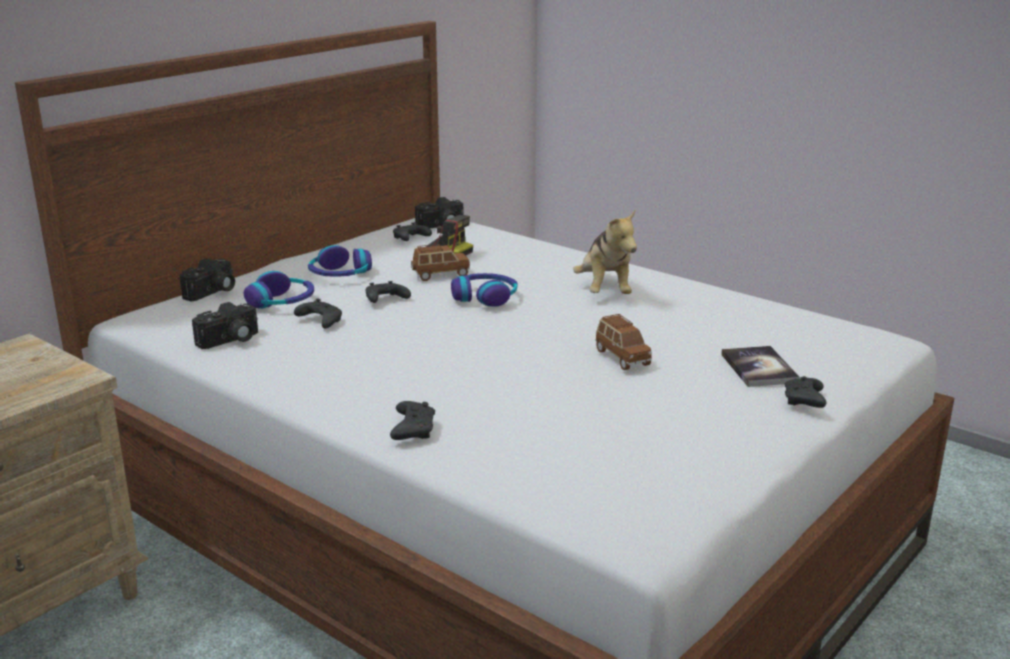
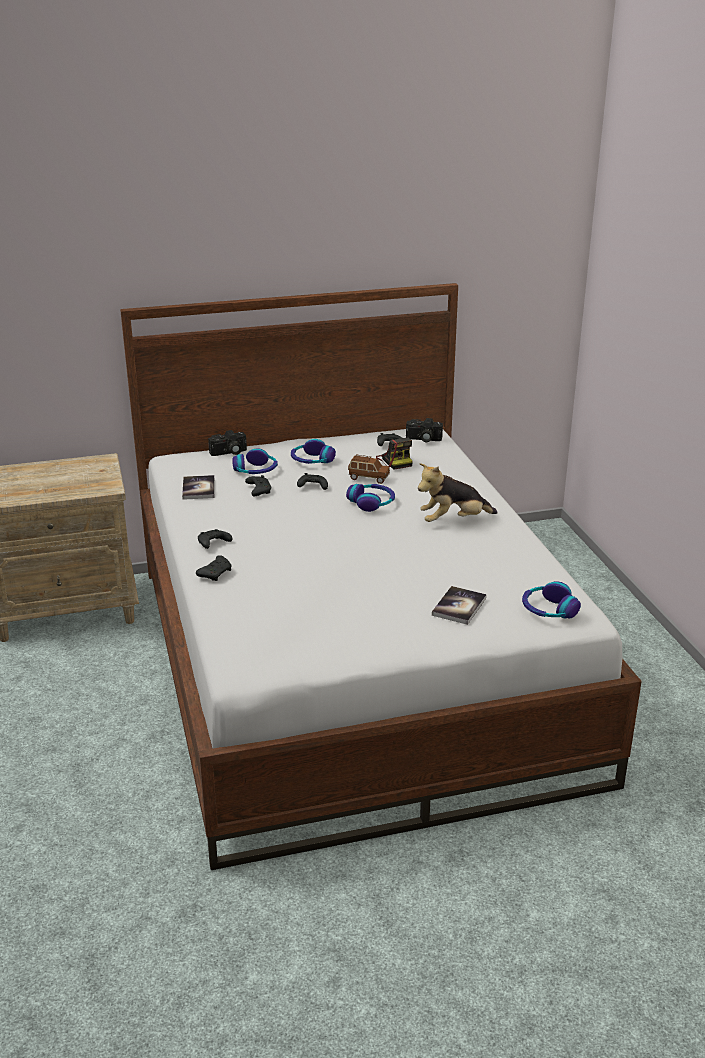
camera: 35 degrees right, 5 degrees up
camera [192,302,258,349] -> book [182,475,215,500]
plush toy [573,210,637,294] -> plush toy turned 45 degrees clockwise [418,463,498,522]
brown toy car [595,314,652,370] -> none
black game controller [785,376,826,408] -> black game controller moved to [198,529,232,549]
none -> headphones [522,581,581,618]

